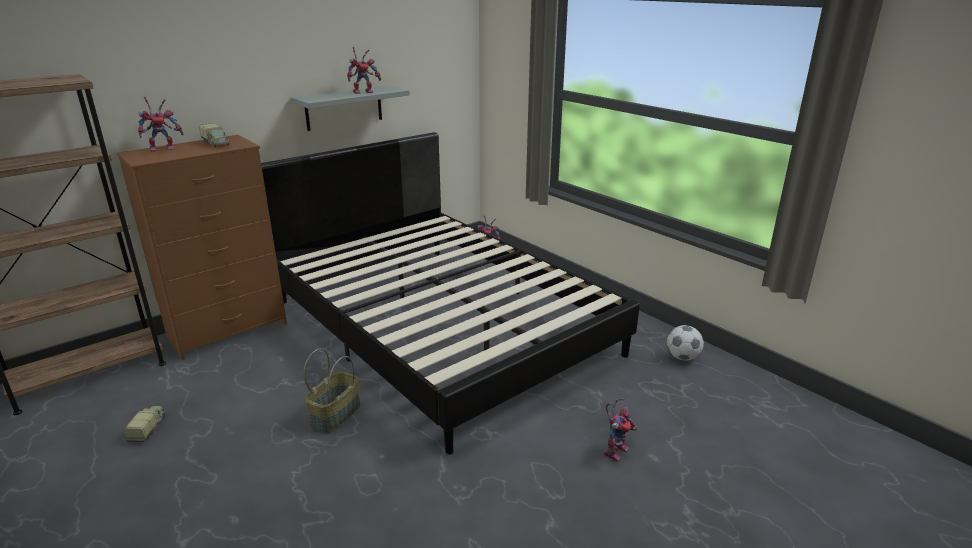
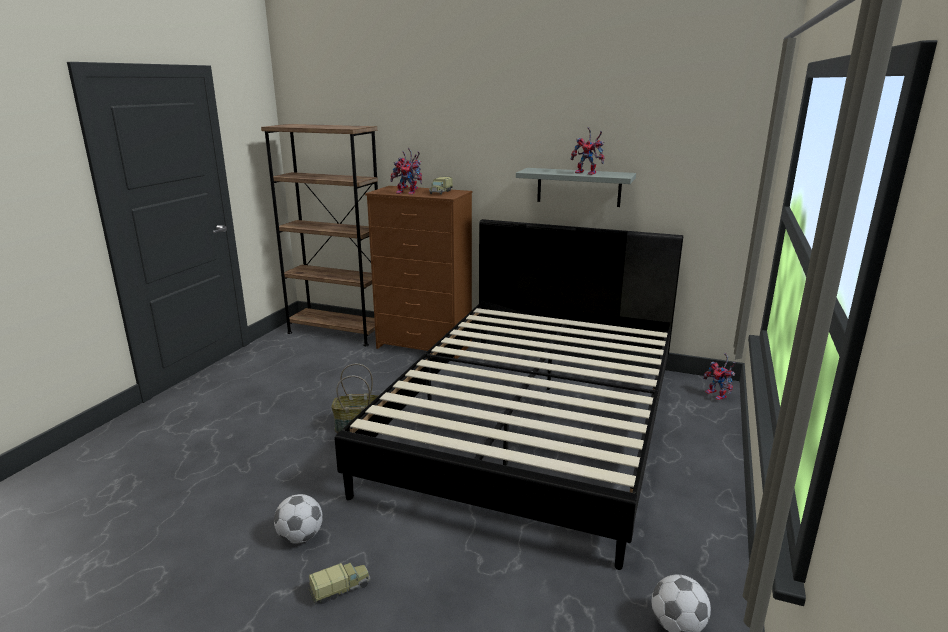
camera: 60 degrees right, 5 degrees down
toy truck [124,406,166,442] -> toy truck moved to [309,563,370,604]
toy robot [604,398,637,462] -> toy robot moved to [391,151,422,195]
none -> football [274,494,323,544]

